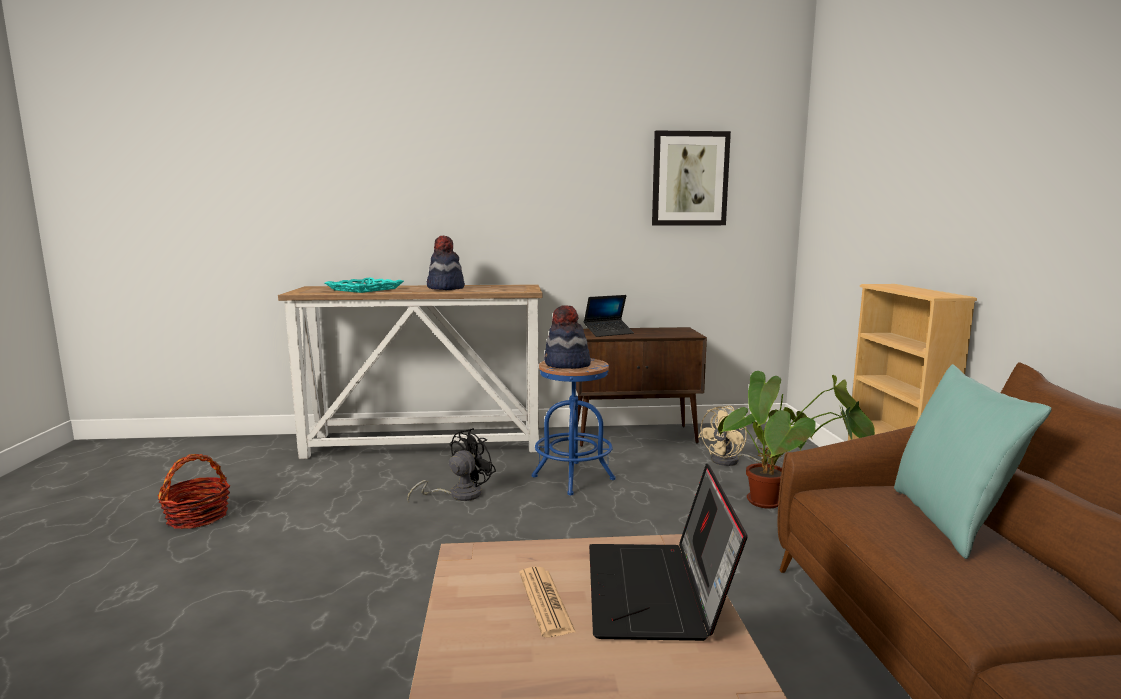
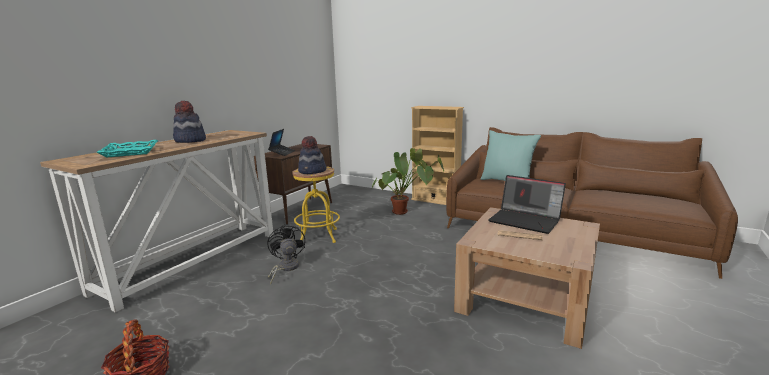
camera: 55 degrees left, 5 degrees up
blue stool [532,358,616,496] -> yellow stool [292,166,340,243]
picture [652,130,731,225] -> none
beige fan [698,406,768,466] -> none

